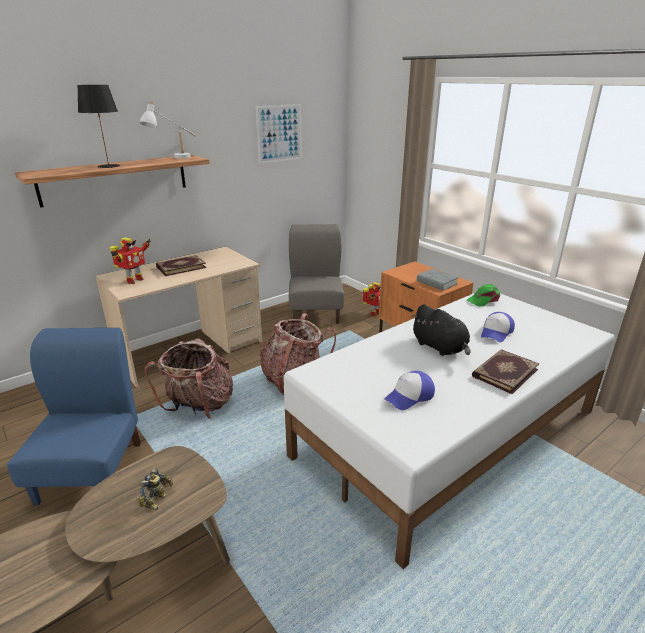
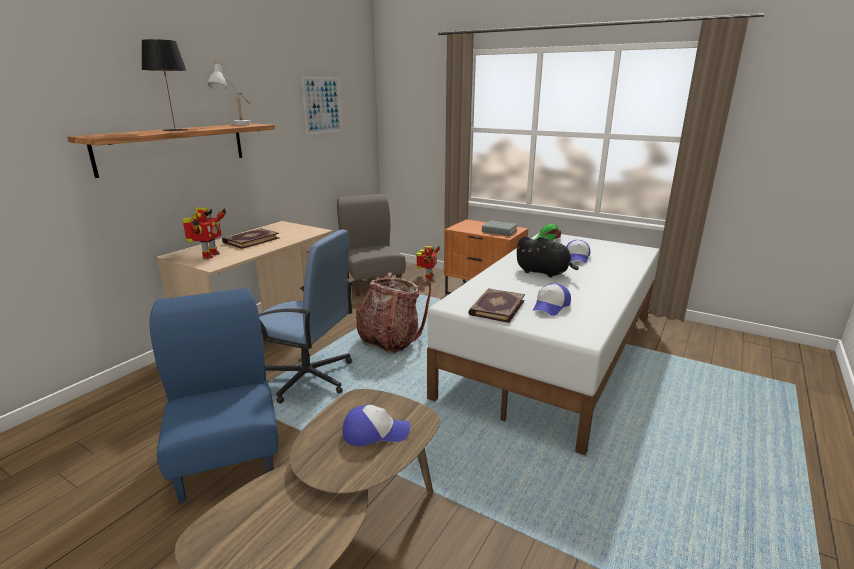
camera: 20 degrees left, 5 degrees down
toy robot [139,468,173,510] -> cap [342,404,410,446]
backpack [144,338,233,419] -> blue office chair [259,229,353,404]
book [472,349,539,394] -> book moved to [468,288,525,323]

